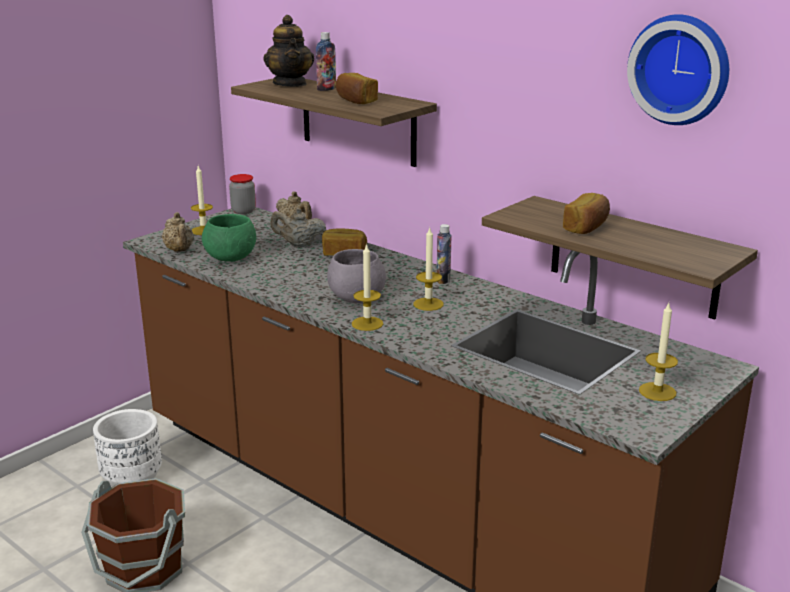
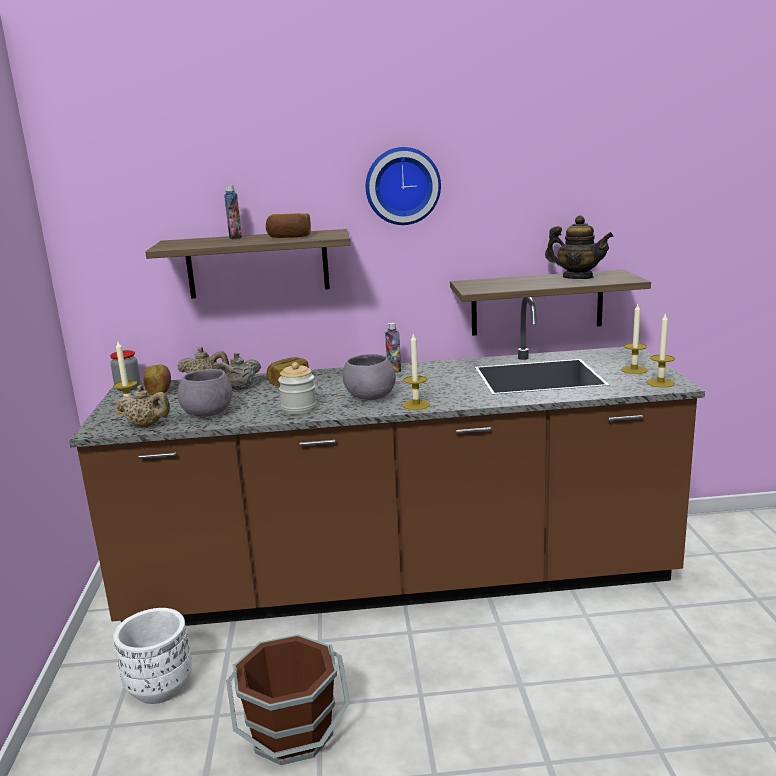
camera: 45 degrees left, 5 degrees down
green bowl [202,214,256,262] -> grey bowl [177,369,233,417]
teapot [263,15,314,87] -> teapot moved to [545,215,613,279]
candle [413,228,444,311] -> candle moved to [647,312,675,388]
bread [563,193,610,234] -> bread moved to [143,364,171,395]
wall clock [627,14,729,125] -> wall clock moved to [365,147,441,225]
none -> jar [278,362,317,415]

